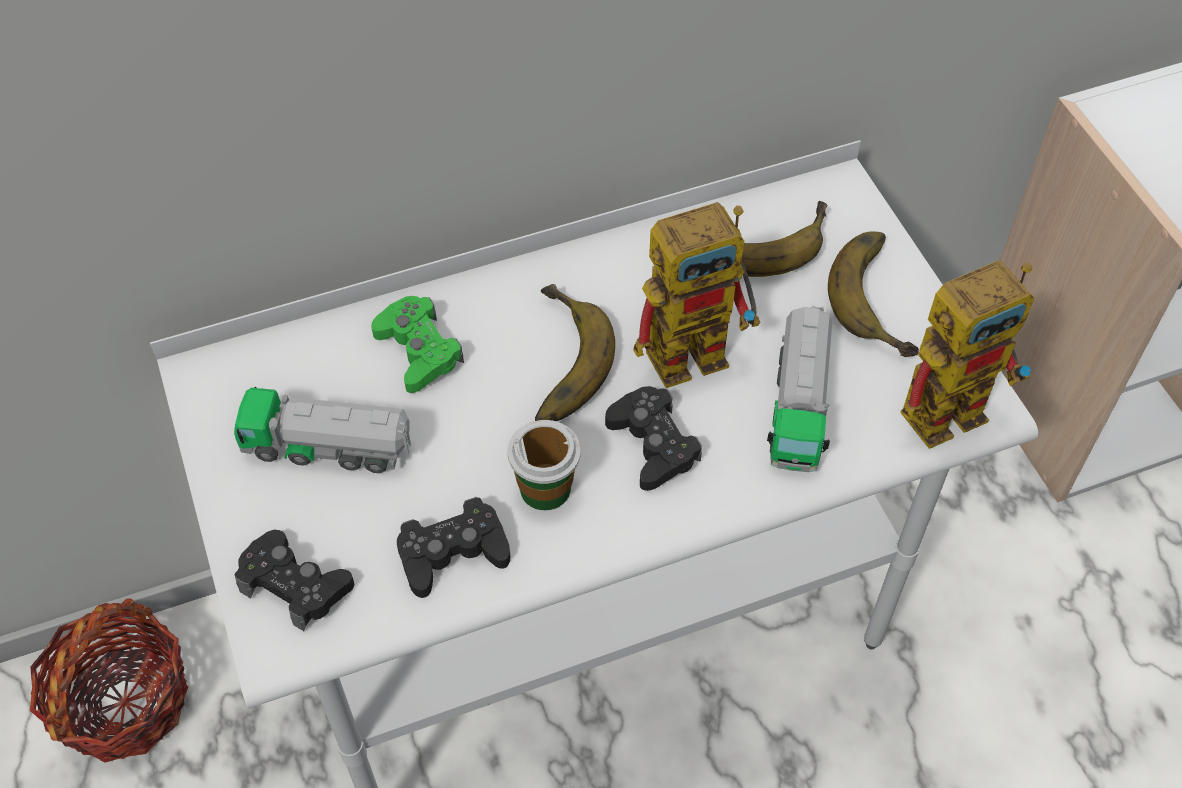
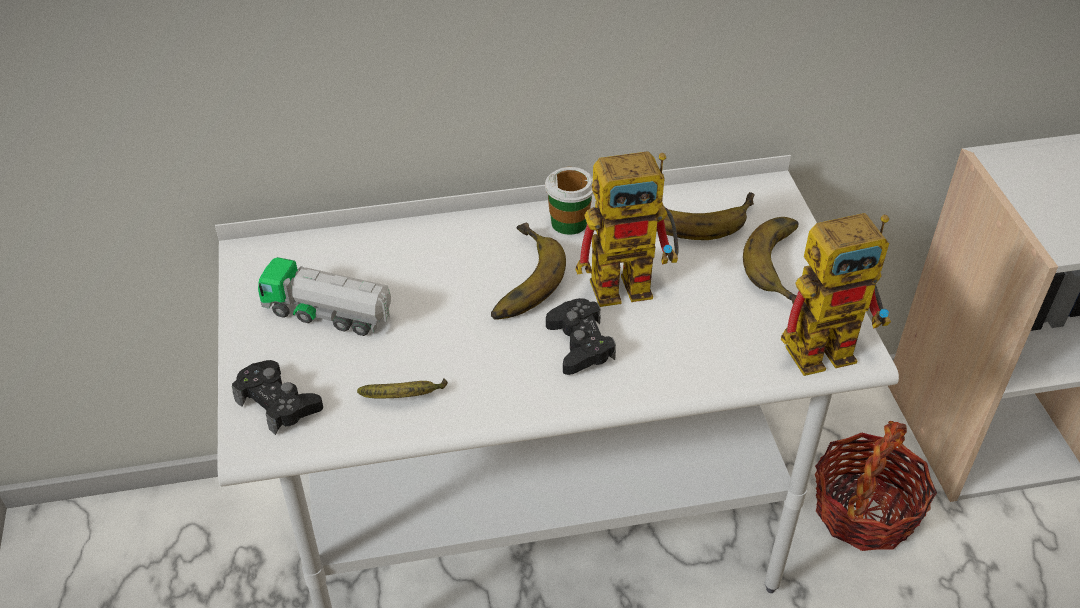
camera: 10 degrees right, 10 degrees down
basket [30,598,188,763] -> basket moved to [815,421,937,551]
green game controller [371,296,464,393] -> none
black game controller [397,497,510,598] -> banana [357,378,448,399]
cup [507,420,581,510] -> cup moved to [545,167,593,235]
toy truck [767,306,832,472] -> none

